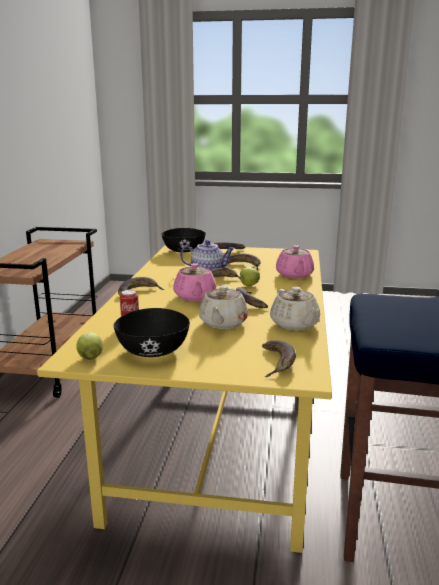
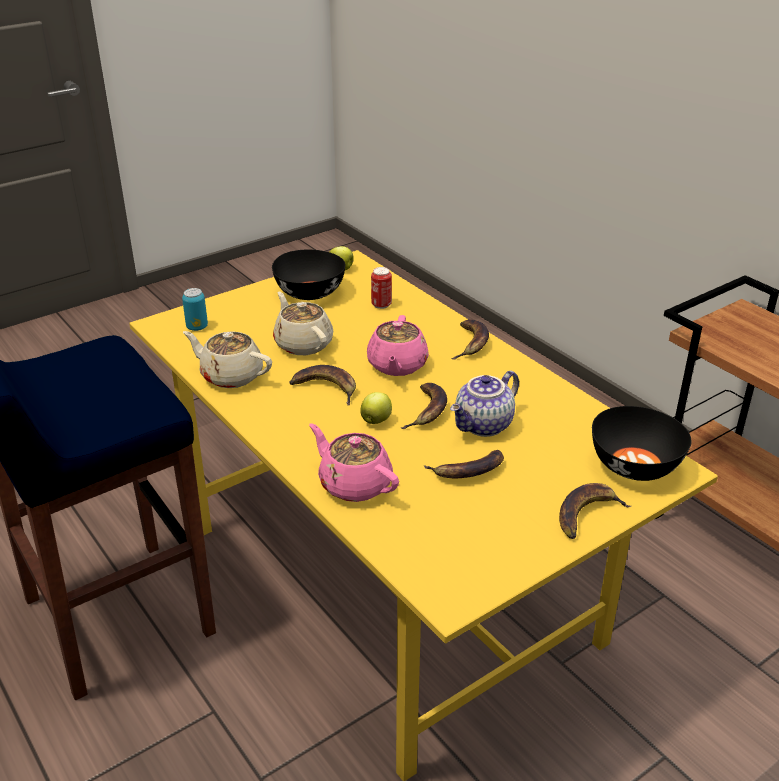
camera: 135 degrees right, 15 degrees up
pink teapot [173,263,216,301] -> pink teapot turned 120 degrees counterclockwise [367,315,429,376]
banana [262,340,296,377] -> can [182,288,208,331]

